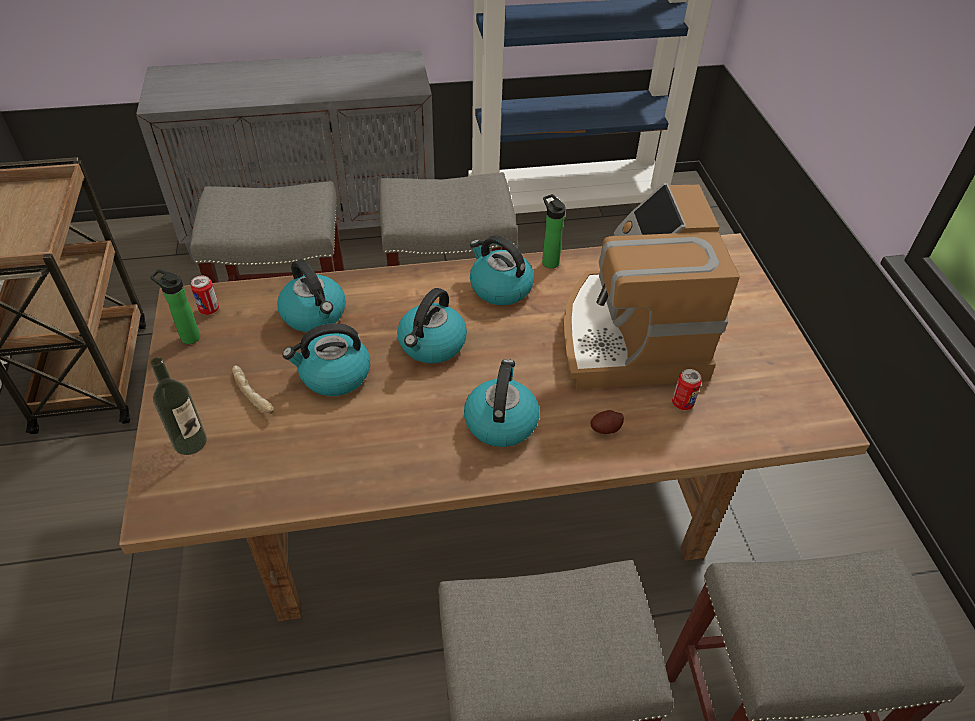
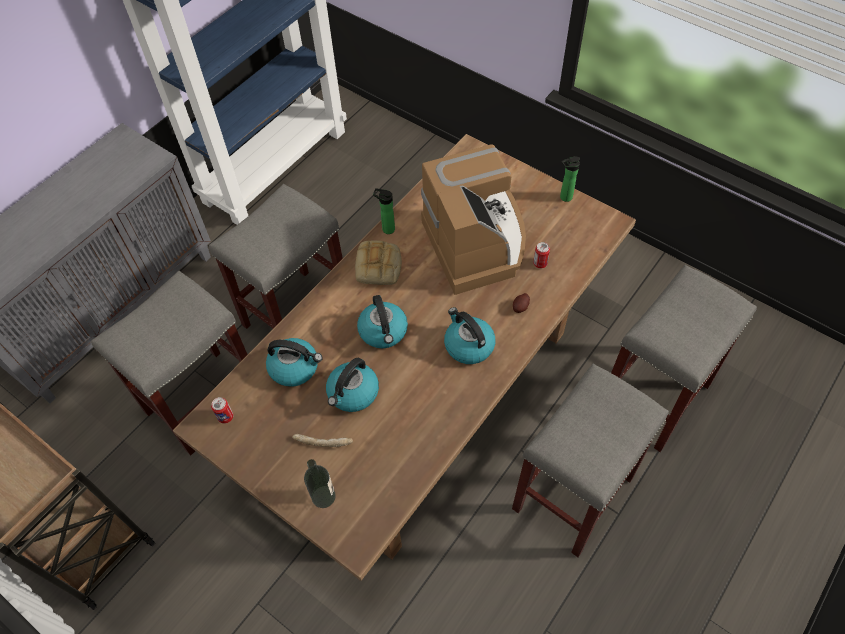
camera: 40 degrees left, 10 degrees up
bottle [150,269,200,344] -> bottle moved to [560,156,580,202]
kettle [470,235,534,305] -> bread [355,241,402,285]
coffee machine [563,183,740,390] -> coffee machine turned 150 degrees counterclockwise [421,145,526,295]

